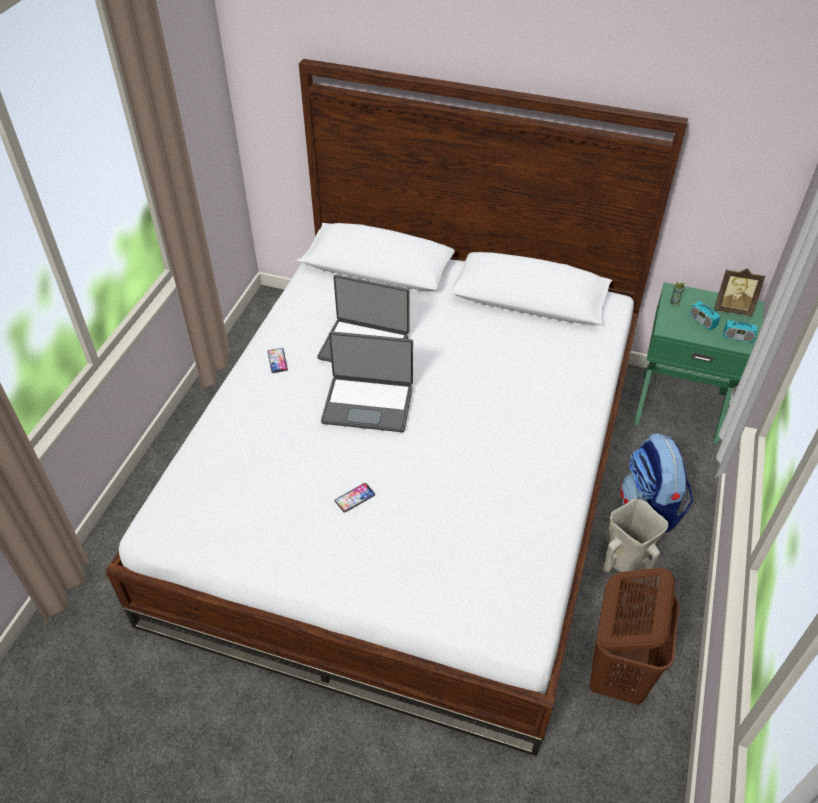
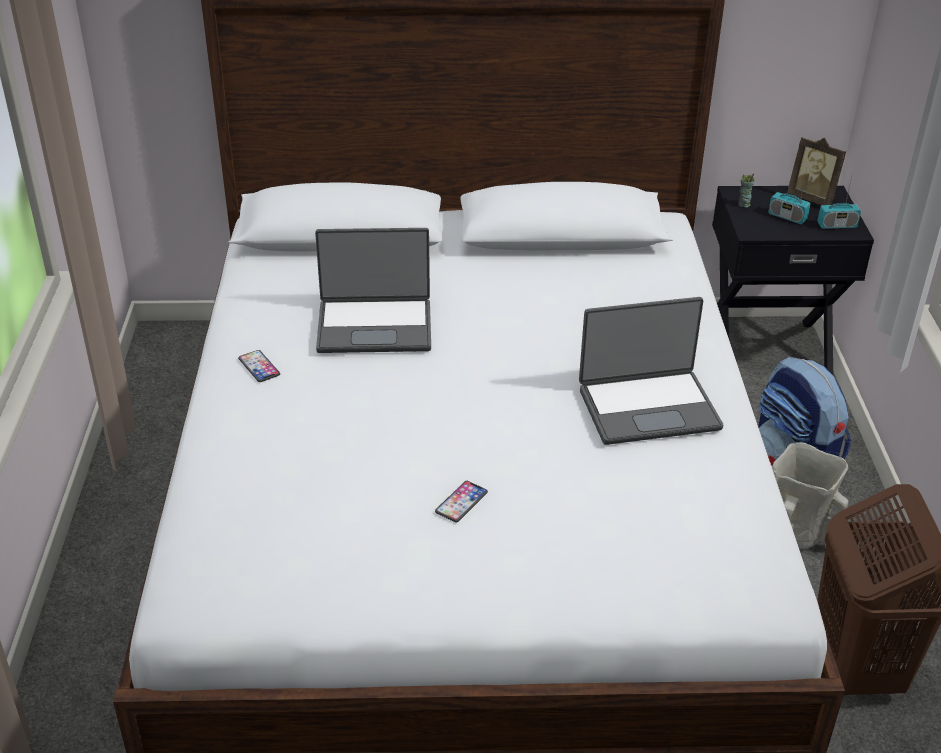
camera: 20 degrees left, 10 degrees down
laptop [321,331,413,432] -> laptop moved to [579,297,723,445]
green nightstand [634,282,764,444] -> black nightstand [712,186,874,375]
picture frame [714,268,766,316] -> picture frame turned 45 degrees clockwise [787,137,846,205]

